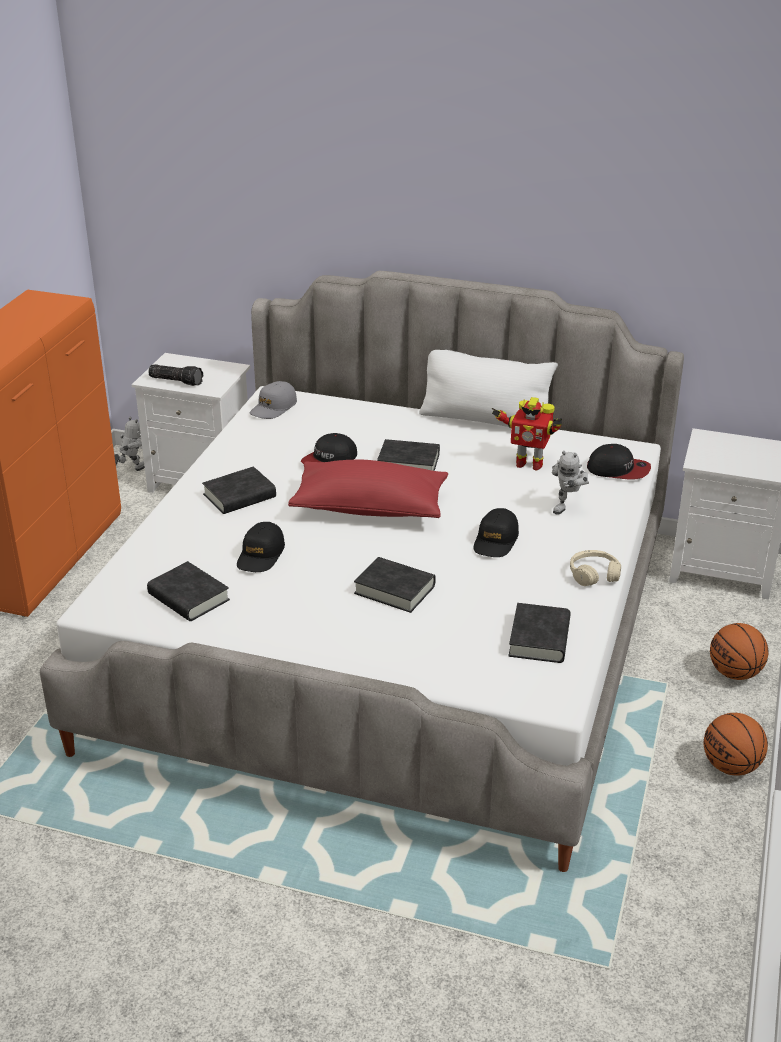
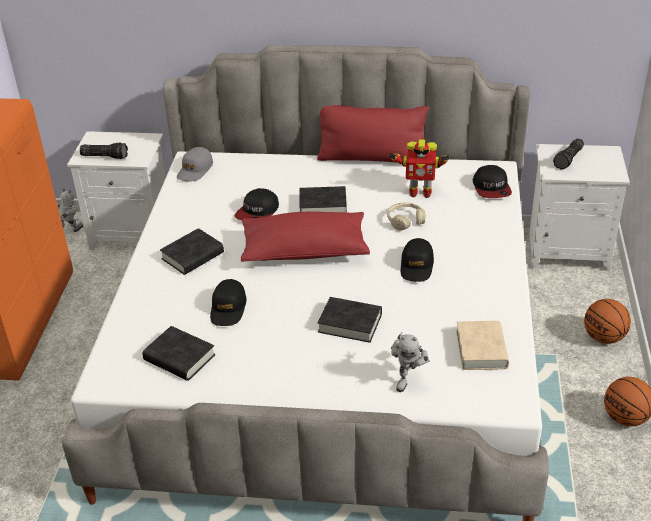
camera: 10 degrees left, 5 degrees up
white pillow [419,350,558,427] -> red pillow [317,105,429,163]
black book [509,603,571,663] -> beige book [456,321,509,370]
toy robot [552,451,589,514] -> toy robot moved to [391,332,430,392]
beige headphones [570,550,621,586] -> beige headphones moved to [387,202,425,231]
cap [587,444,651,480] -> cap turned 75 degrees clockwise [473,165,512,198]
none -> flashlight [553,138,584,169]

